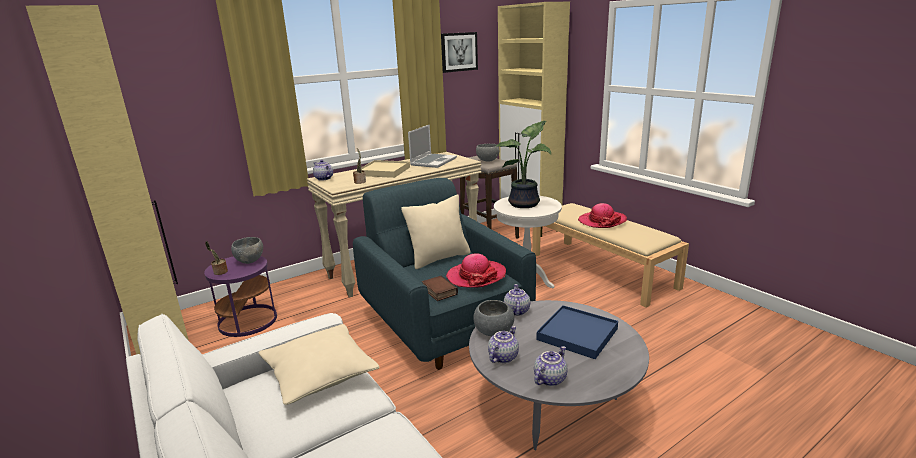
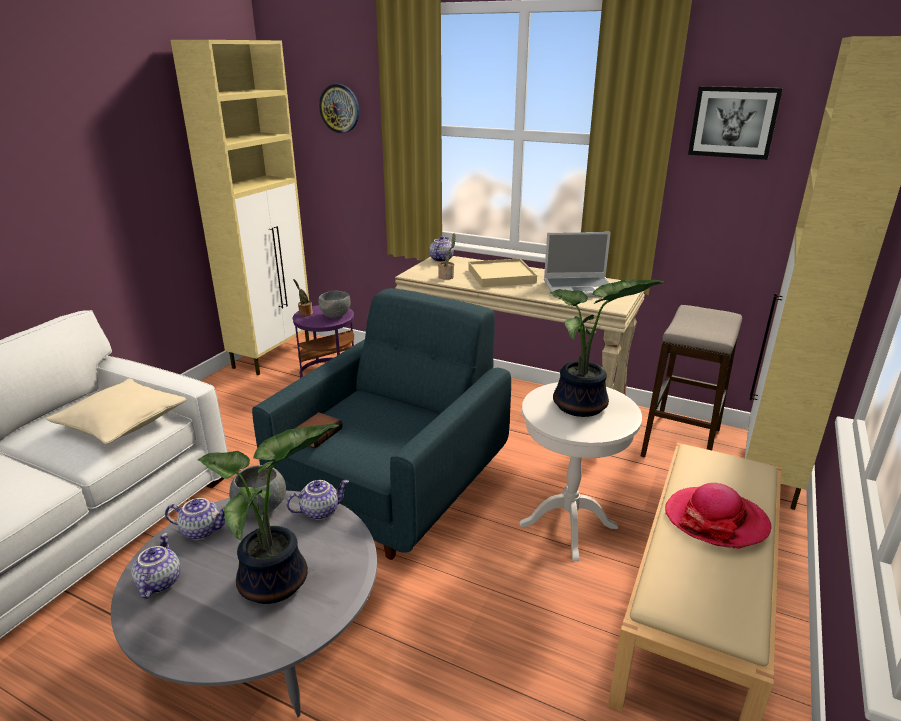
camera: 60 degrees right, 5 degrees up
beige pillow [401,194,471,269] -> none
hat [446,253,506,288] -> none
grey bowl [476,144,499,162] -> none
teapot [534,346,567,386] -> teapot turned 105 degrees counterclockwise [132,533,180,599]
blue tray [536,305,618,359] -> potted plant [198,424,339,604]
none -> wall clock [319,84,359,133]

